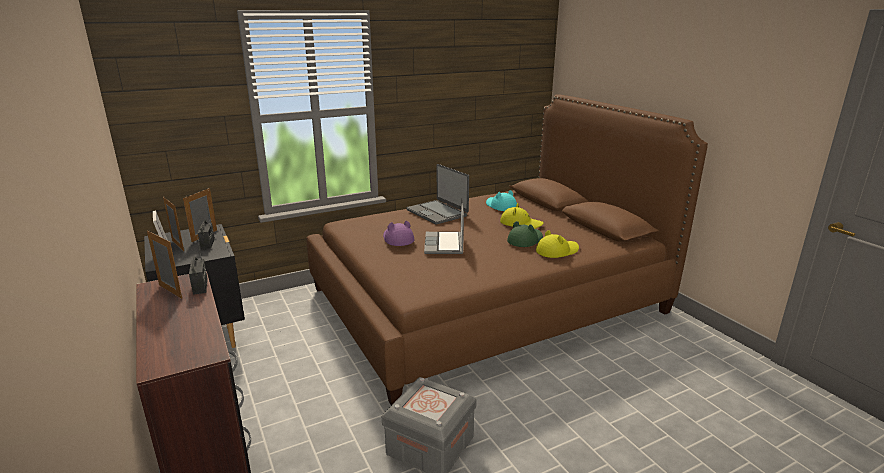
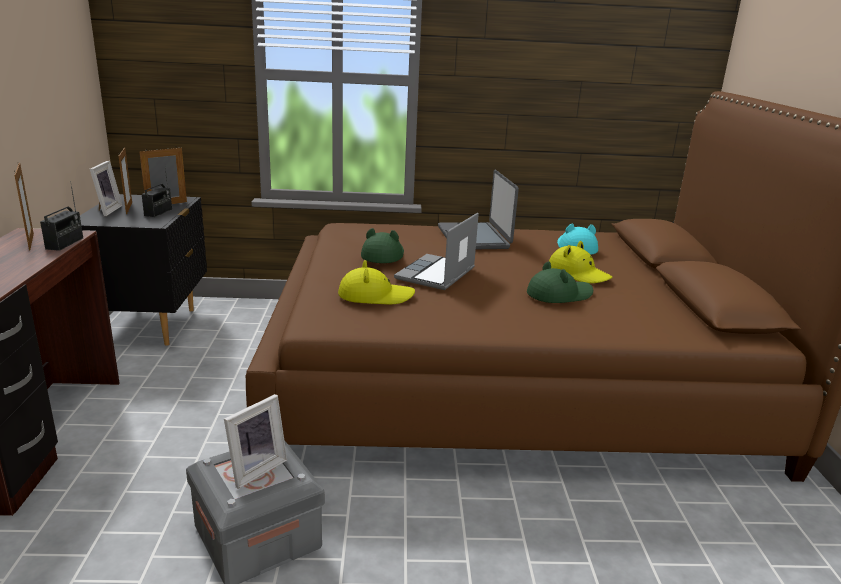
camera: 25 degrees right, 0 degrees up
purple hat [383,221,414,246] -> green hat [361,228,404,263]
yellow hat [536,230,579,258] -> yellow hat moved to [338,260,415,304]
none -> picture frame [224,394,287,489]

